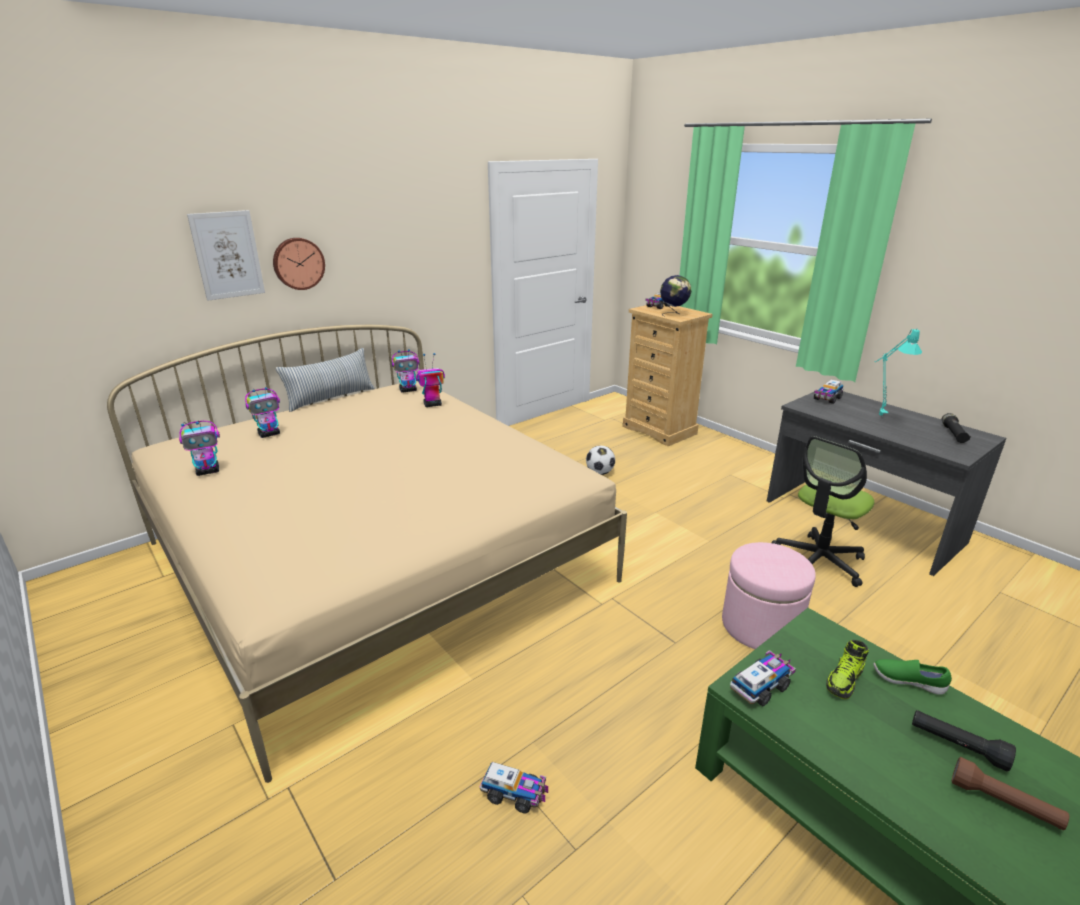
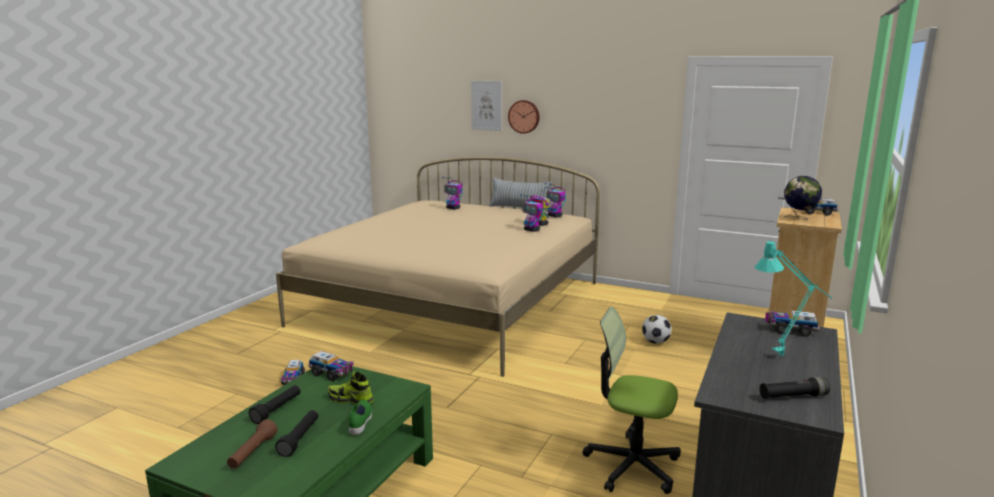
camera: 65 degrees right, 10 degrees down
toy robot [179,421,220,476] -> toy robot moved to [520,194,544,232]
pink ottoman [722,542,816,649] -> none
none -> black flashlight [249,385,300,424]

